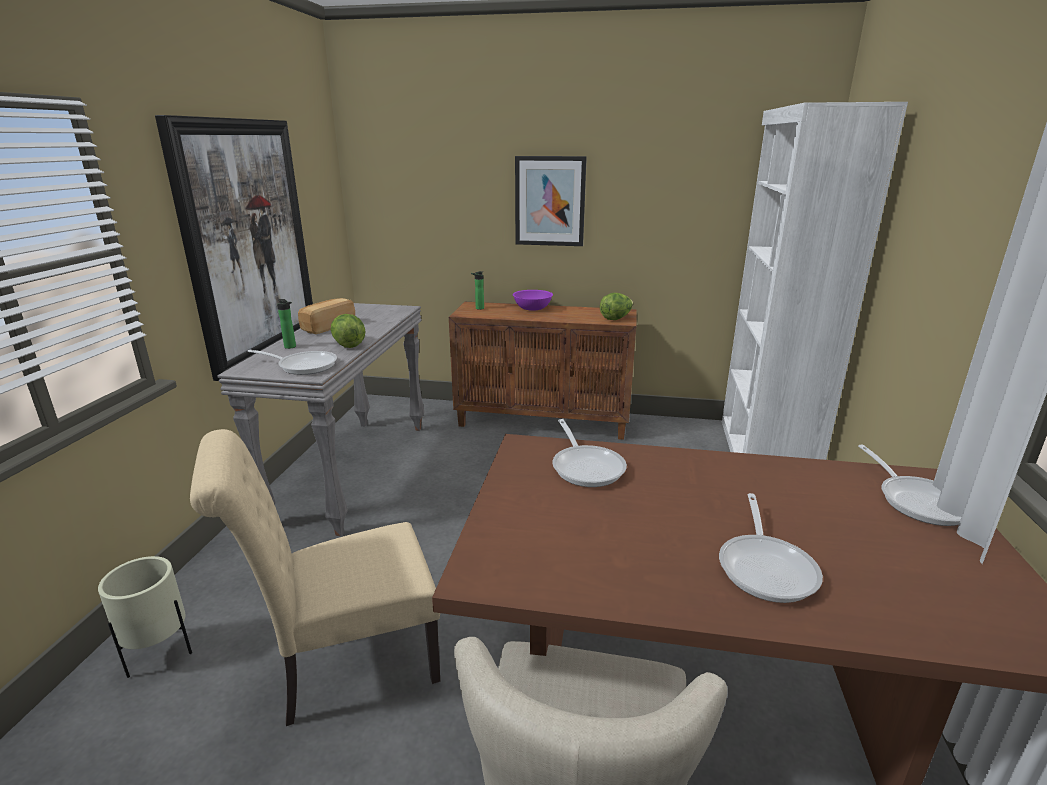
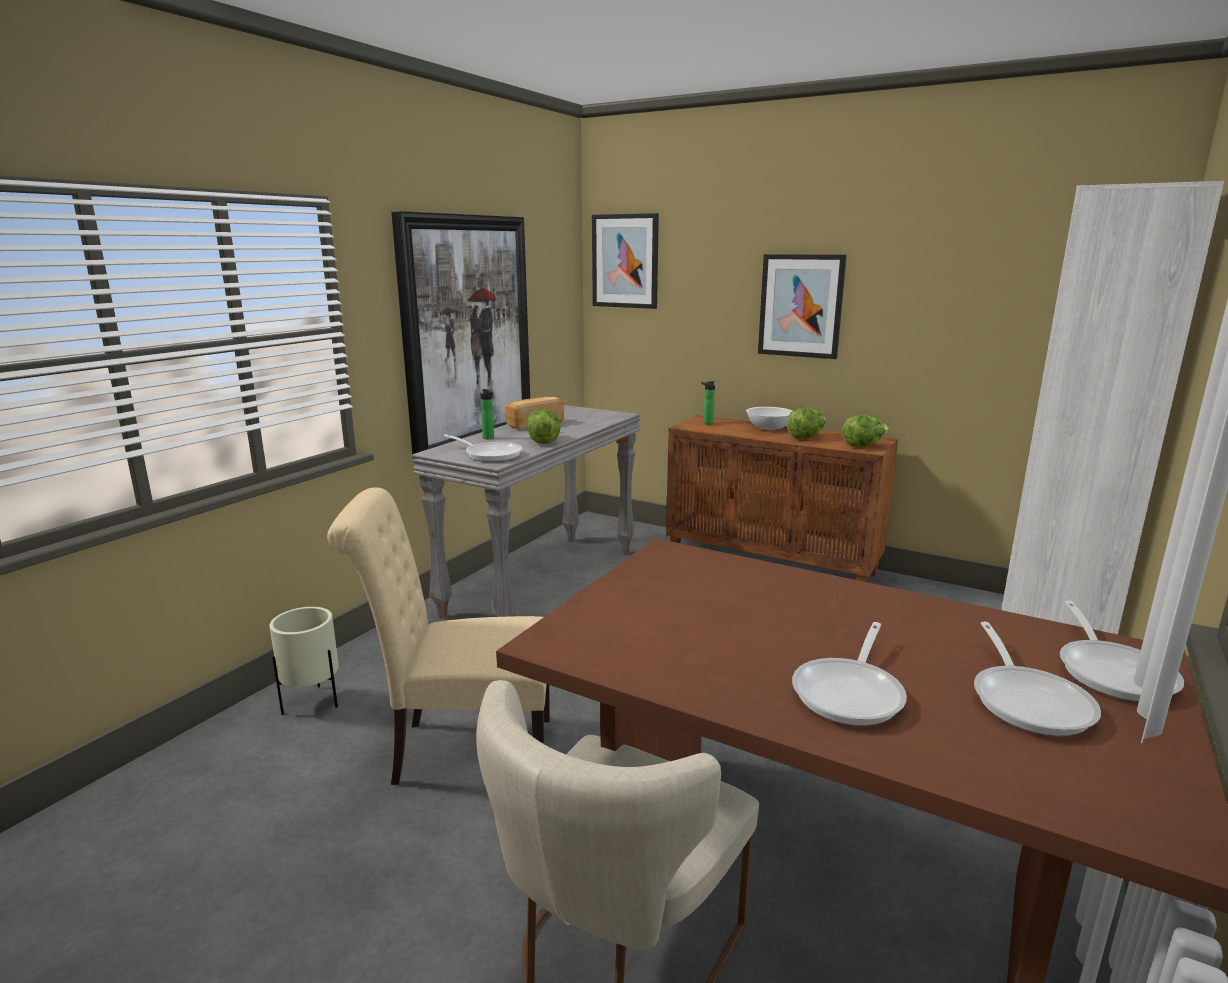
camera: 20 degrees right, 5 degrees down
purple bowl [513,290,553,311] -> white bowl [746,407,792,430]
frying pan [552,419,627,487] -> frying pan moved to [974,622,1101,736]
none -> picture [592,213,659,309]
none -> lettuce [787,407,826,439]

